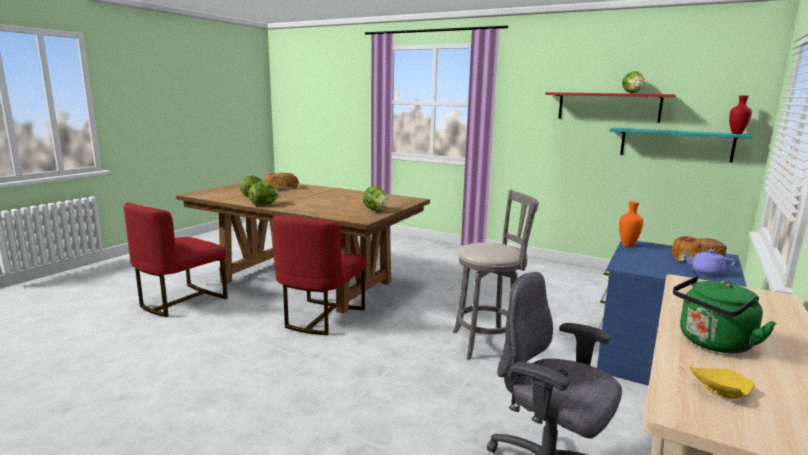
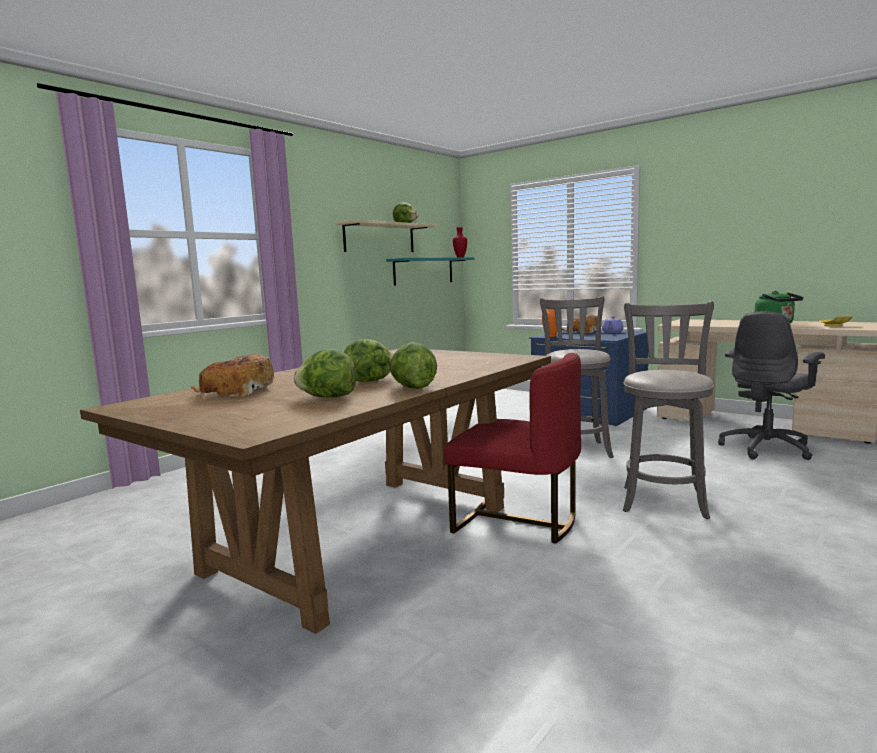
camera: 80 degrees left, 5 degrees down
red chair [124,202,228,317] -> none
lettuce [363,186,389,211] -> lettuce moved to [344,339,393,382]
red shelf [545,92,676,123] -> beige shelf [334,219,437,252]
none -> grey stool [623,301,714,519]

